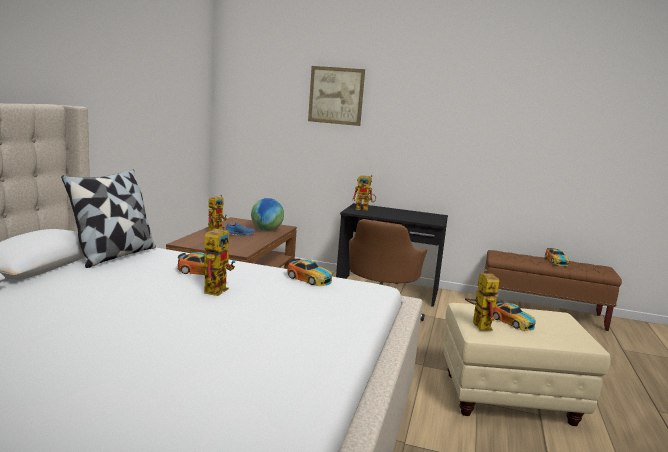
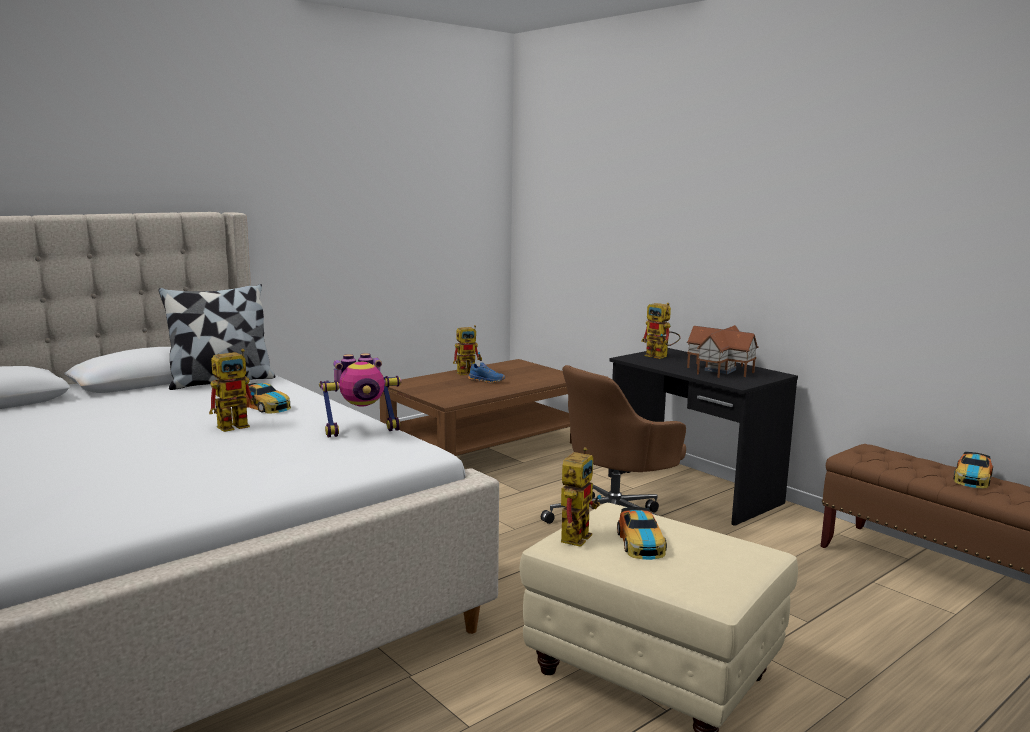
camera: 35 degrees right, 0 degrees up
globe [251,198,284,231] -> none
toy car [287,258,332,286] -> toy robot [319,353,402,437]
picture [308,66,365,126] -> none
none -> toy house [687,325,759,378]

